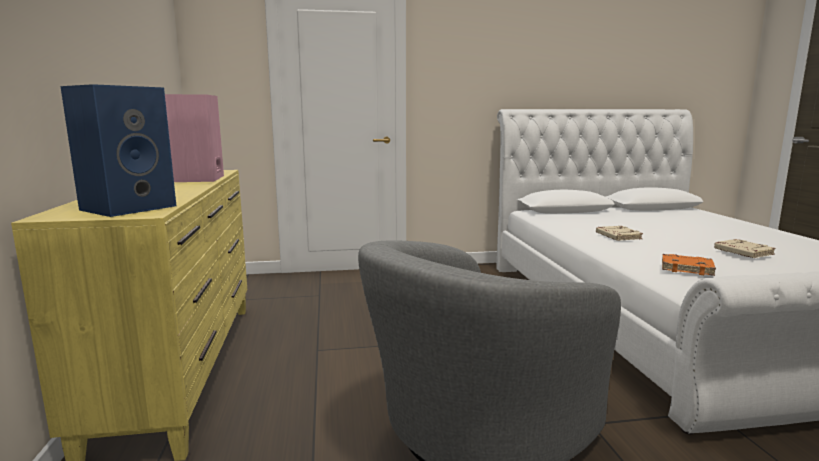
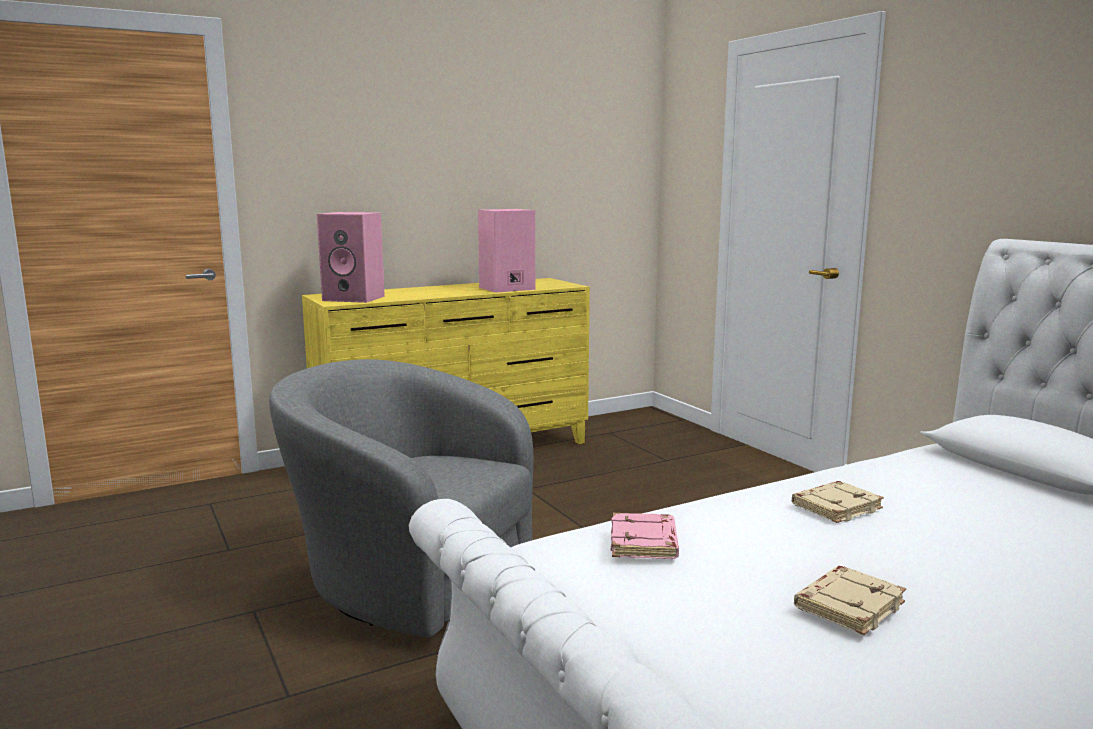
camera: 70 degrees right, 0 degrees up
blue speaker [60,84,176,217] -> pink speaker [317,212,385,303]
orange book [662,254,716,276] -> pink book [611,513,679,559]

